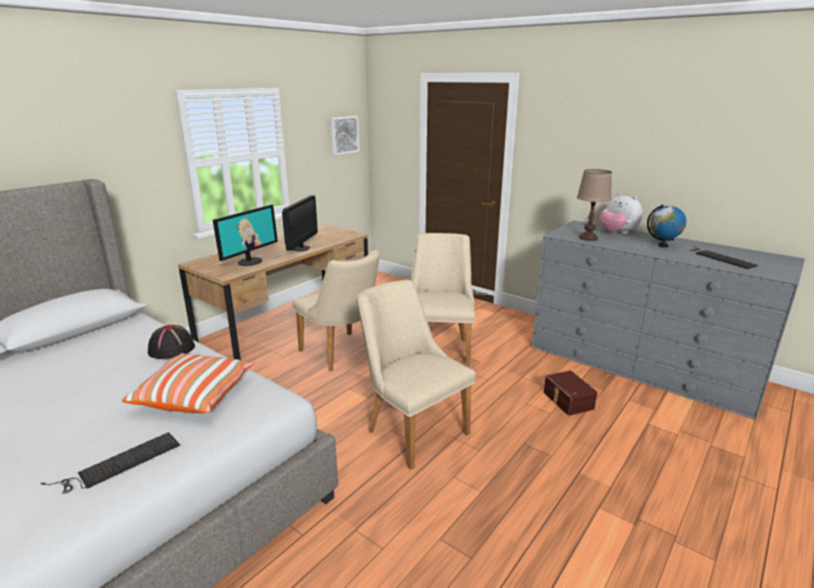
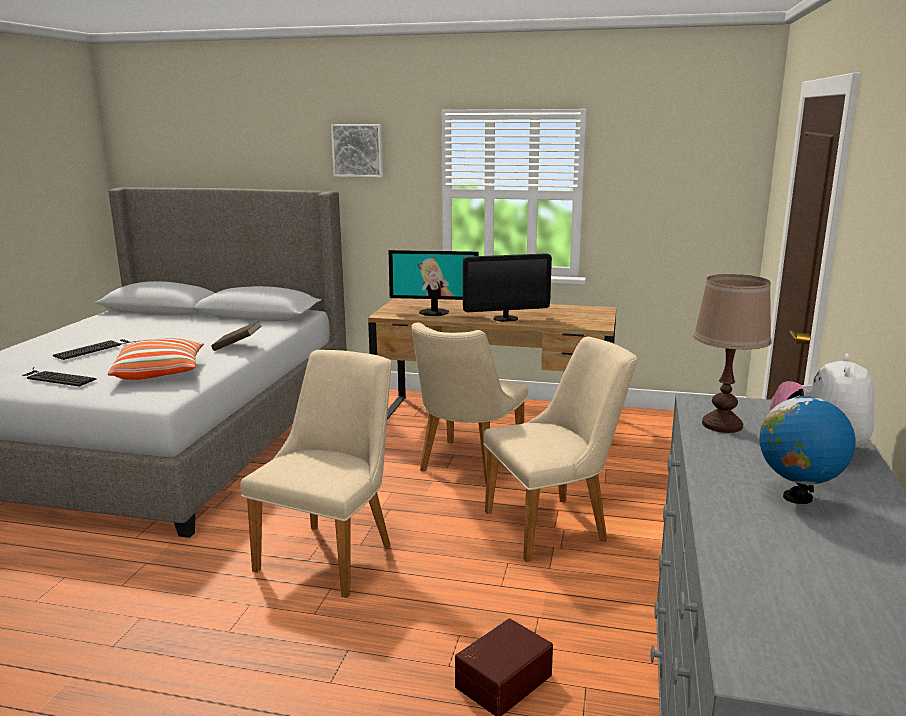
camera: 65 degrees right, 5 degrees down
black hat [148,325,195,359] -> brown book [211,321,262,351]
picture [330,116,359,155] -> picture moved to [331,124,383,177]
keyboard [690,247,758,269] -> keyboard moved to [53,339,141,360]

